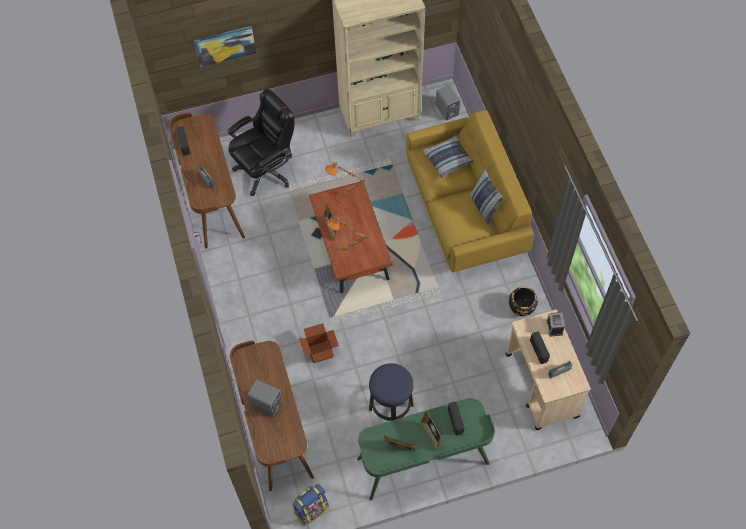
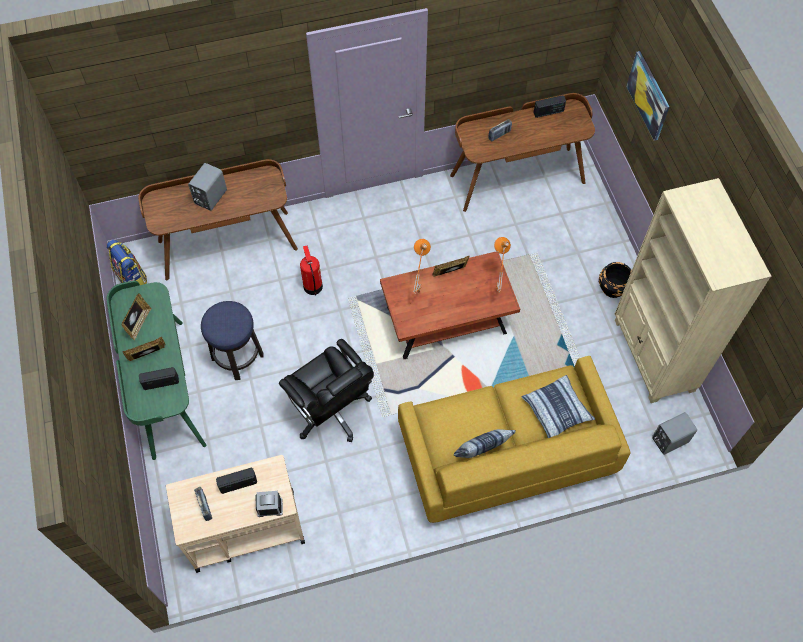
camera: 90 degrees right, 0 degrees up
black office chair [228,89,295,196] -> black office chair moved to [279,339,374,442]
cardboard box [300,323,339,363] -> fire extinguisher [300,245,323,295]
black planter [509,286,538,316] -> black planter moved to [599,262,632,298]

